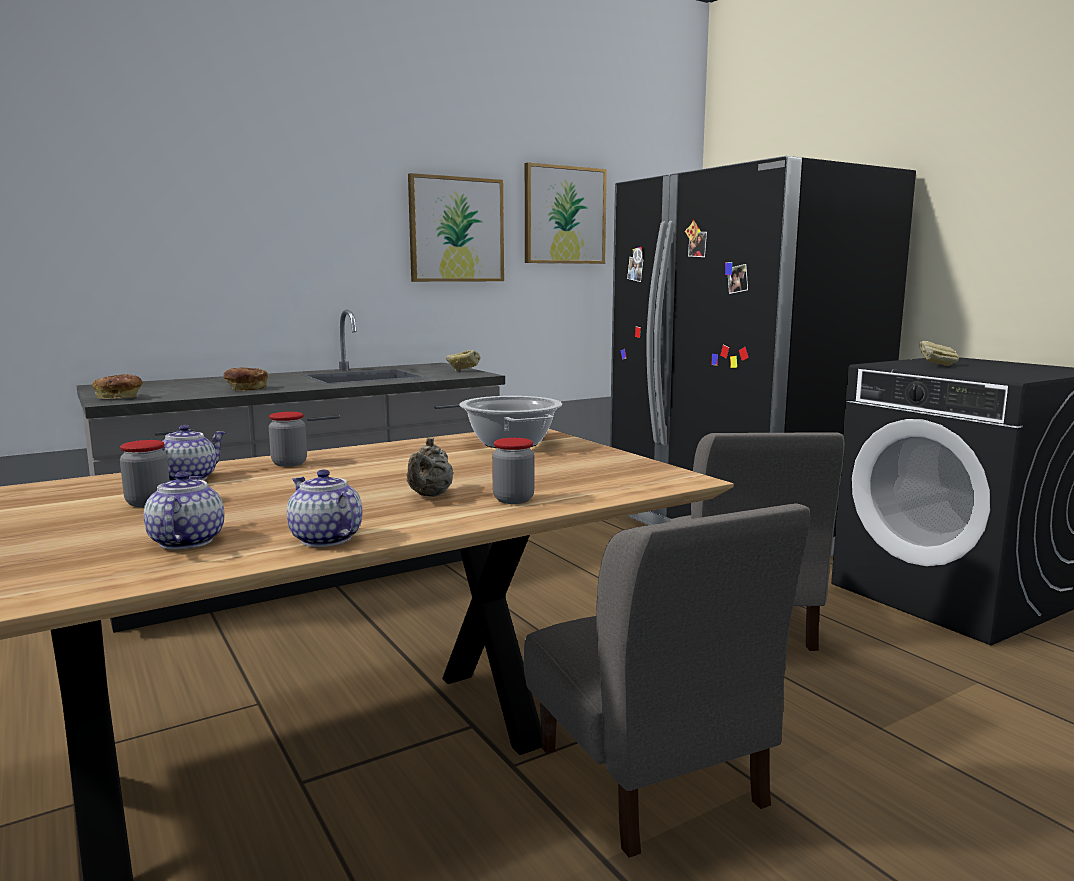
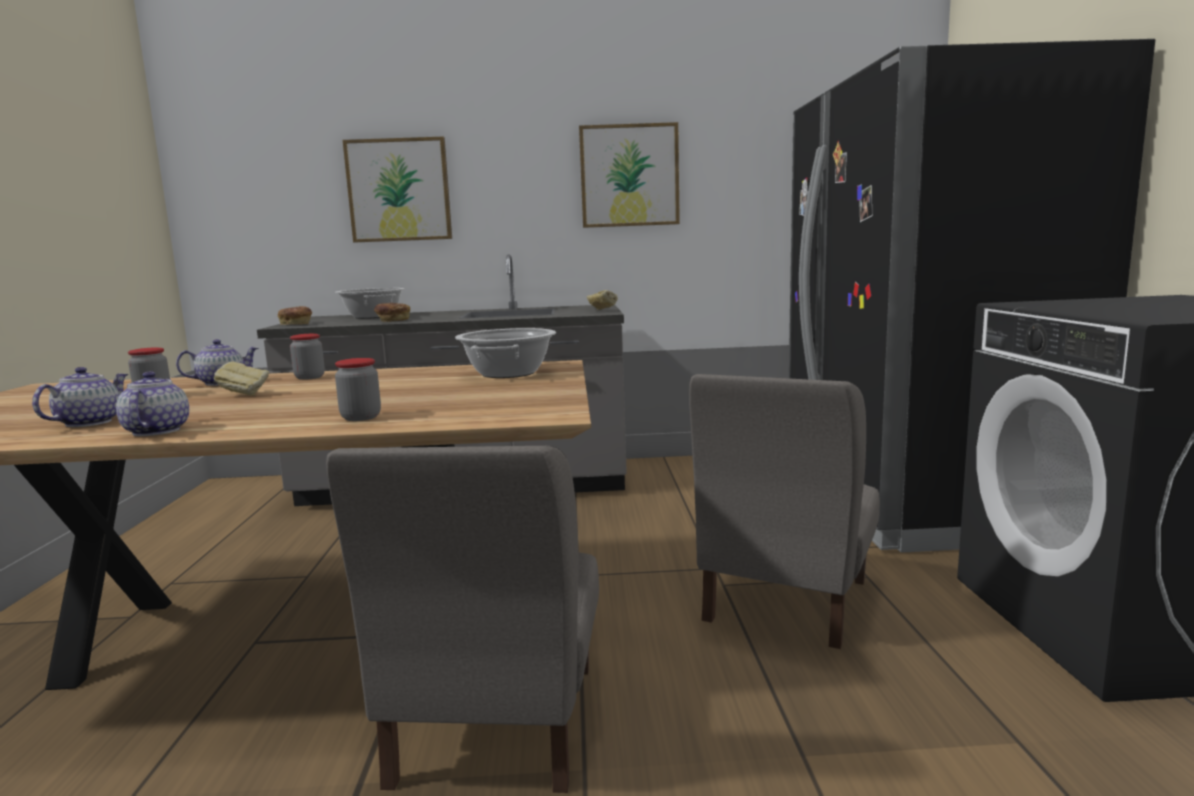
camera: 30 degrees right, 0 degrees up
beige teapot [406,437,453,497] -> none
picture [525,162,607,264] -> picture moved to [343,137,452,242]
bread [919,341,959,366] -> bread moved to [214,362,269,396]
none -> cooking pot [335,288,405,319]

